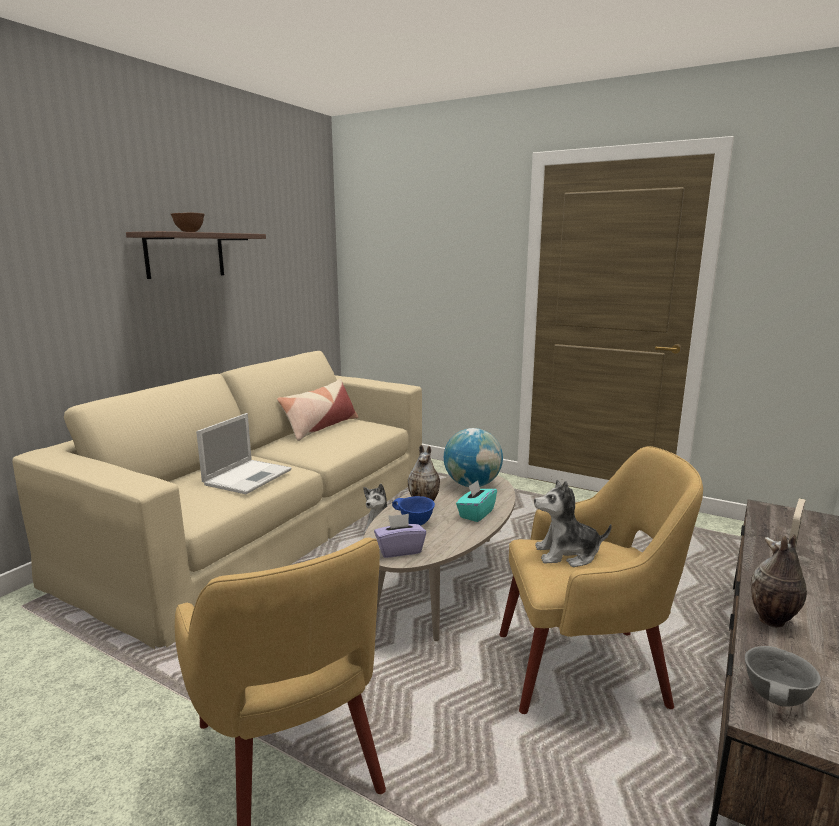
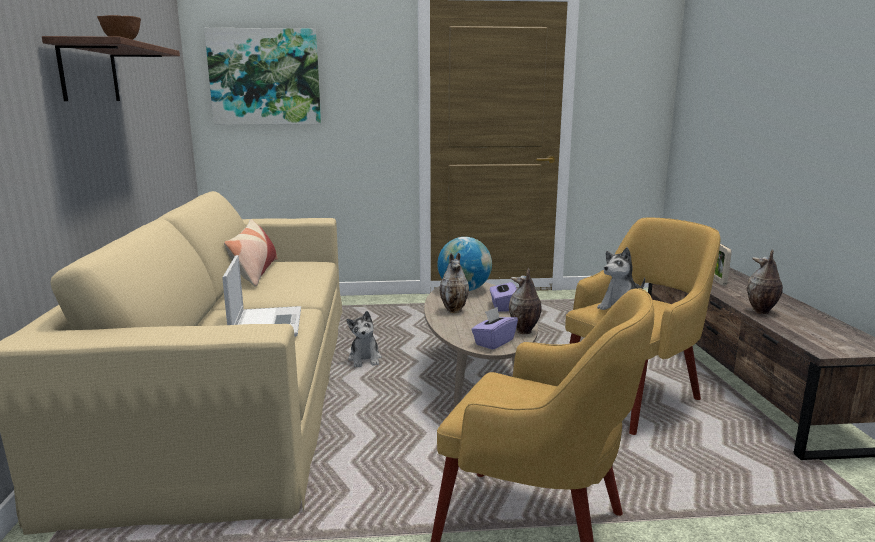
camera: 35 degrees left, 0 degrees up
blue bowl [392,496,435,525] -> none
turquoise tissue box [456,480,497,522] -> purple tissue box [490,277,517,312]
grey bowl [745,646,821,707] -> none
none -> picture [204,28,321,125]
none -> vase [509,267,542,334]

